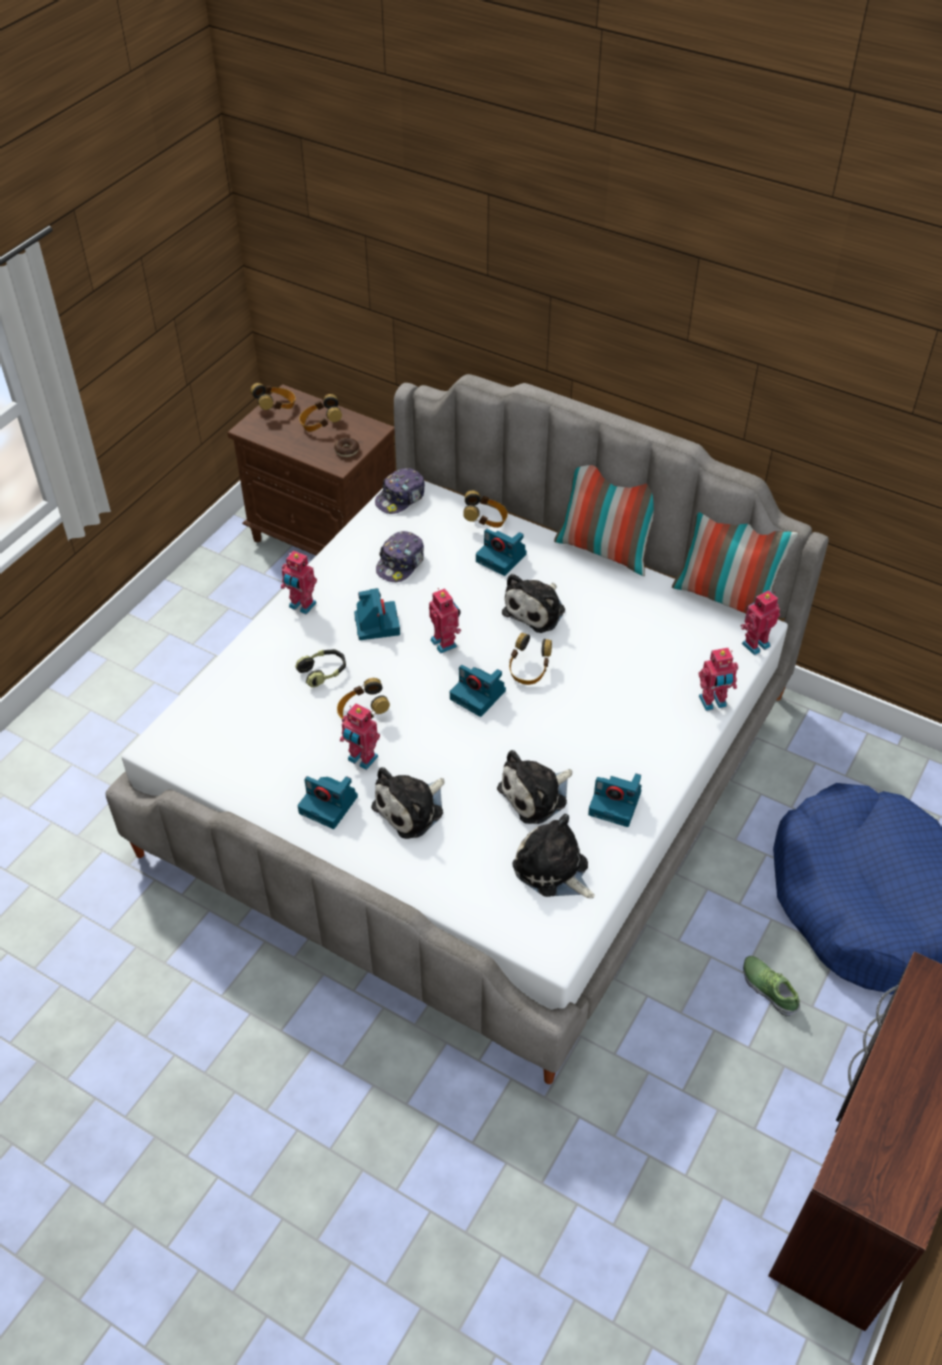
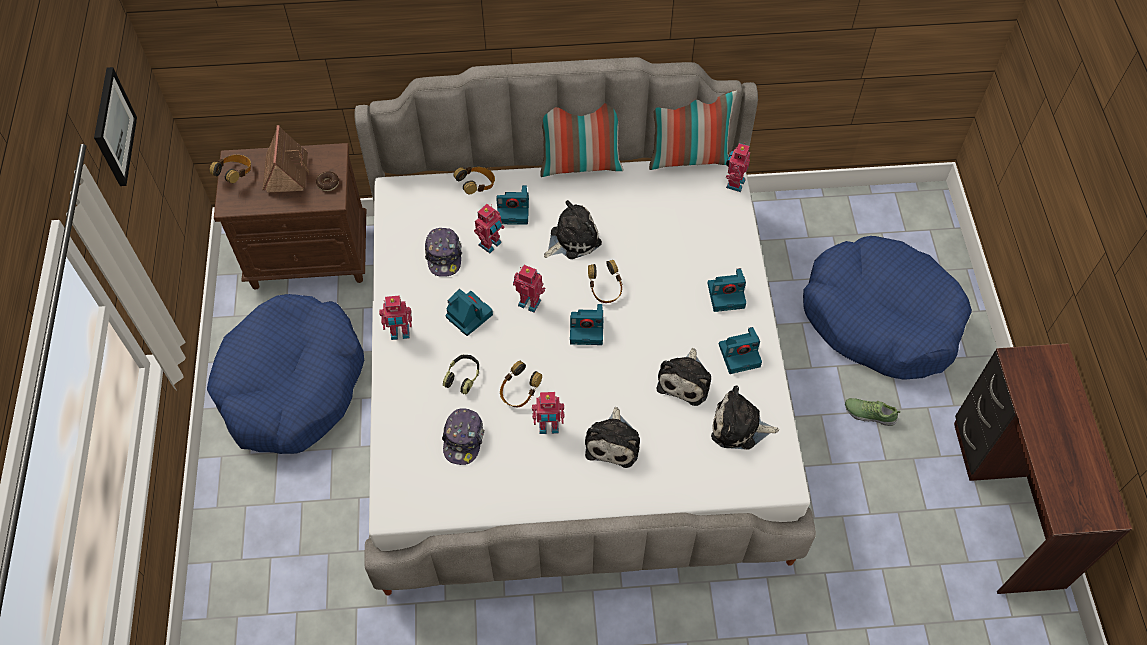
camera: 35 degrees left, 10 degrees up
camera [298,776,358,829] -> camera moved to [708,268,746,312]
headphones [299,394,342,432] -> toy house [262,125,309,193]
cap [375,468,425,514] -> cap moved to [442,408,484,465]
plush toy [502,574,565,633] -> plush toy turned 120 degrees counterclockwise [544,200,602,259]
toy robot [699,648,738,711] -> toy robot moved to [474,204,505,253]
none -> picture [94,67,137,186]
none -> blue dog bed [207,294,364,454]

